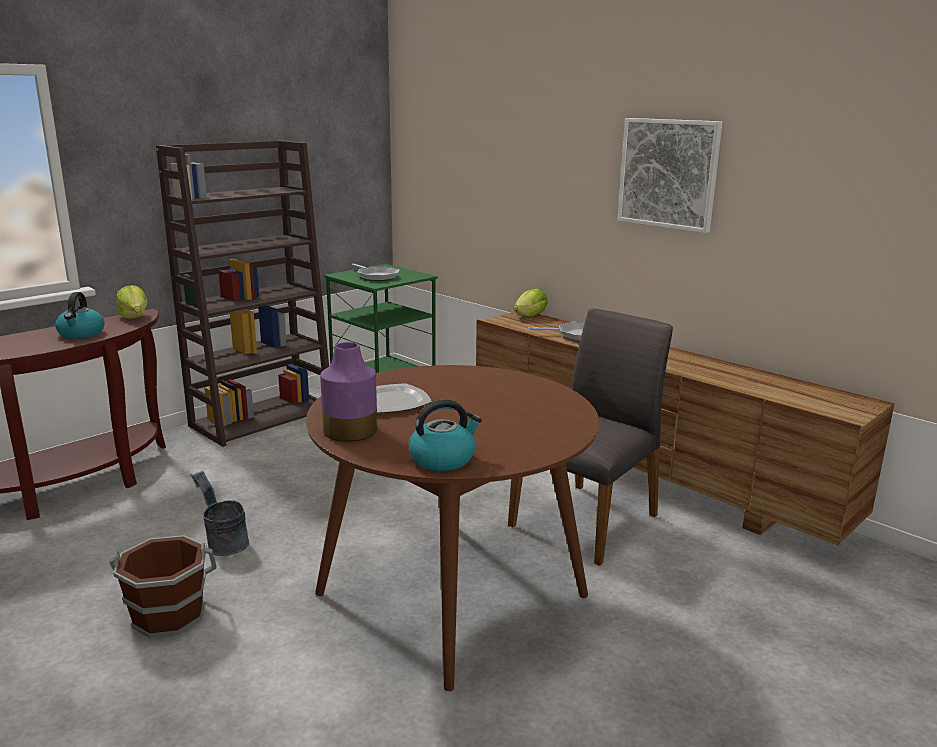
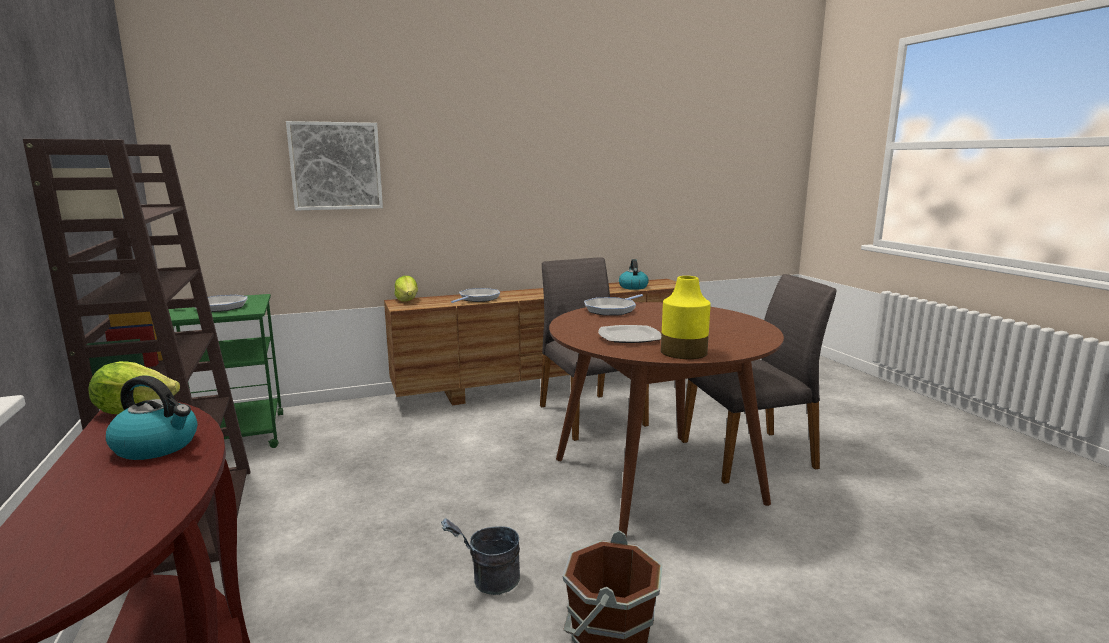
camera: 65 degrees left, 5 degrees down
purple vase [320,342,378,442] -> yellow vase [661,276,711,359]
kettle [408,399,482,471] -> kettle moved to [619,259,649,290]
picture [617,118,722,233] -> picture moved to [286,121,383,211]
none -> frying pan [584,294,643,316]
none -> grey chair [681,274,836,484]

